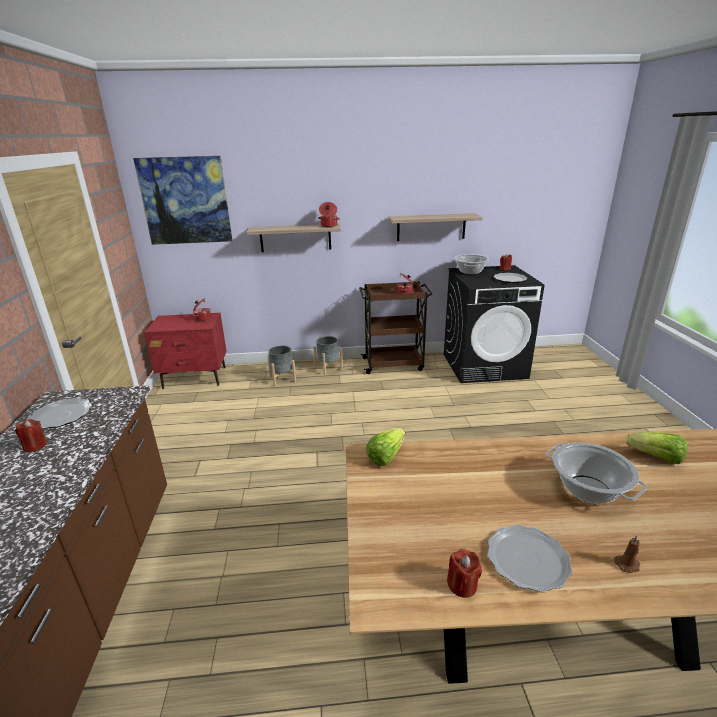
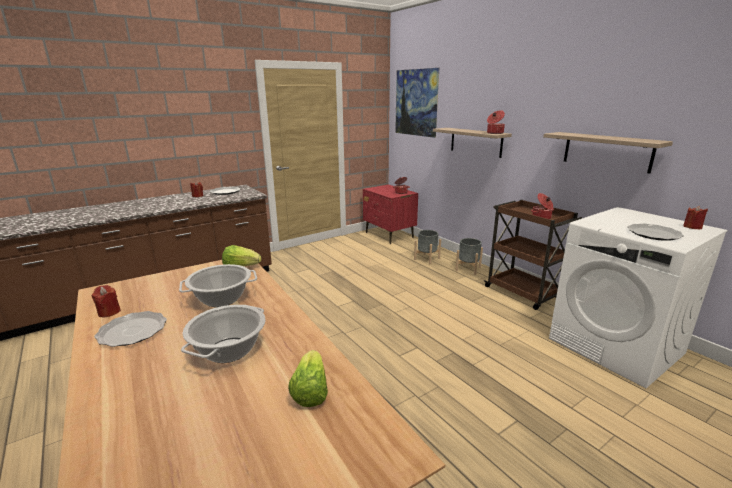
camera: 60 degrees right, 5 degrees down
black washing machine [444,265,544,383] -> white washing machine [549,207,728,388]
cooking pot [454,254,489,274] -> cooking pot moved to [179,264,257,307]
brown candle [614,535,640,573] -> none

